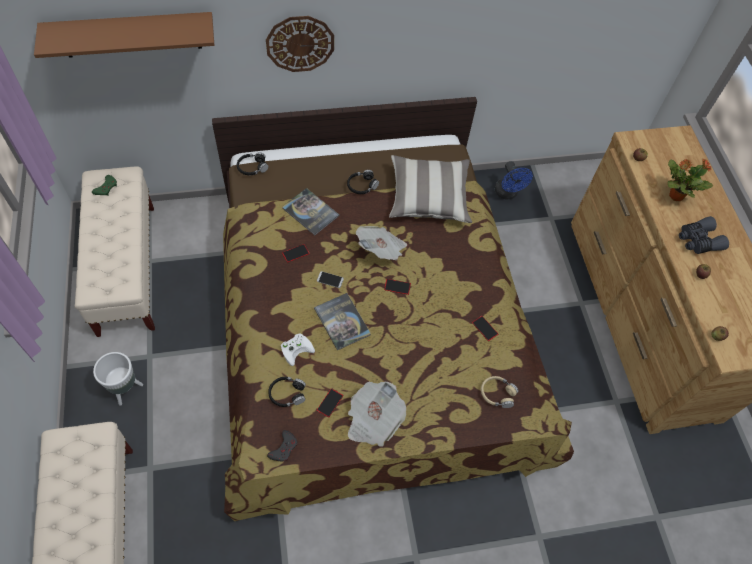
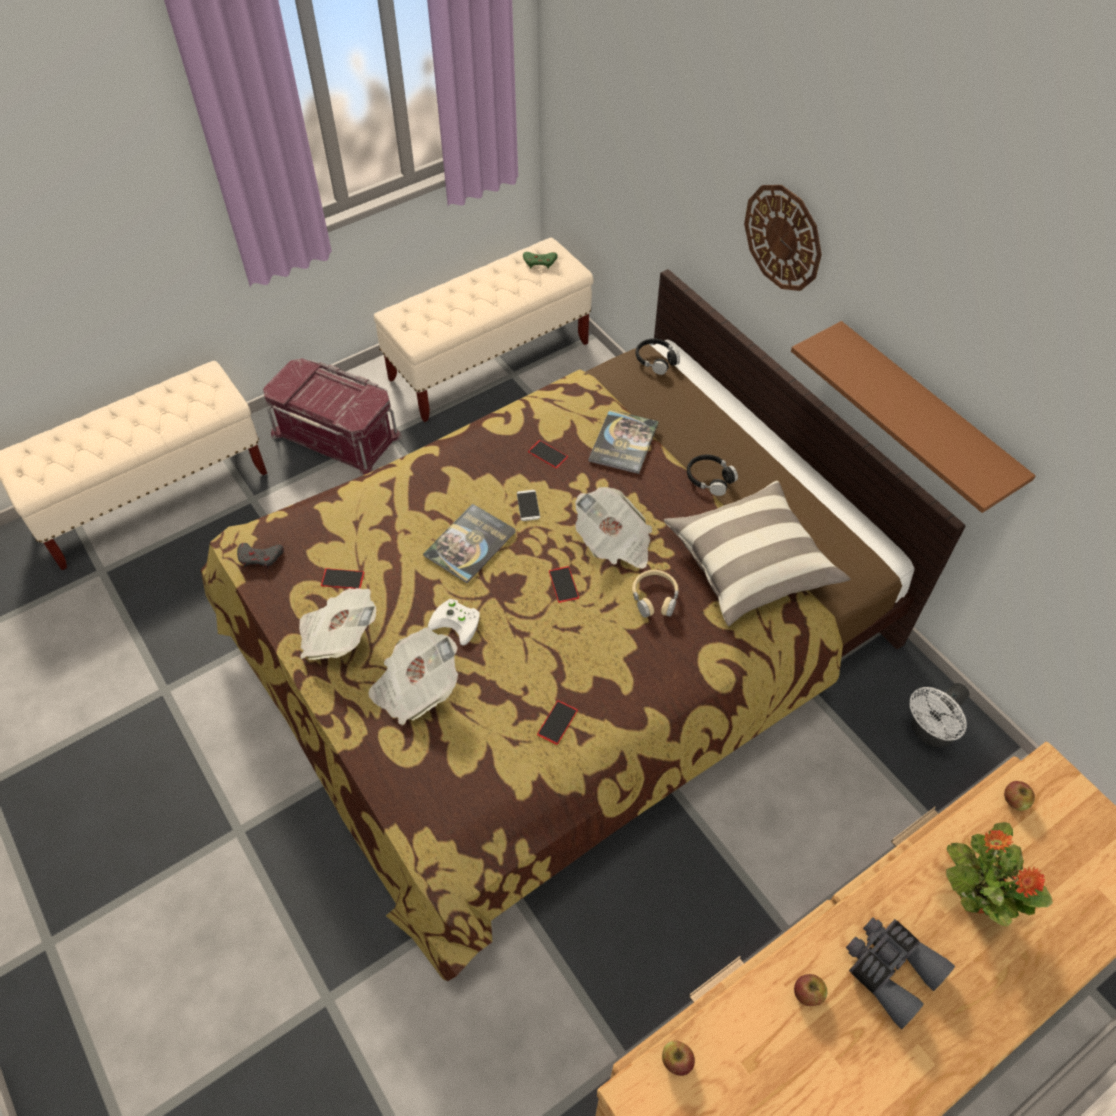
camera: 70 degrees right, 5 degrees down
brown shelf [34,12,214,58] -> brown shelf moved to [791,321,1035,513]
white planter [93,352,143,406] -> red storage box [263,358,402,476]
black headphones [268,377,306,407] -> none
white game controller [281,334,315,366] -> white game controller moved to [428,599,480,646]
beige headphones [481,376,519,408] -> beige headphones moved to [632,570,679,618]
blue fan [495,161,533,199] -> white fan [910,683,970,748]
none -> newspaper [368,627,458,725]

